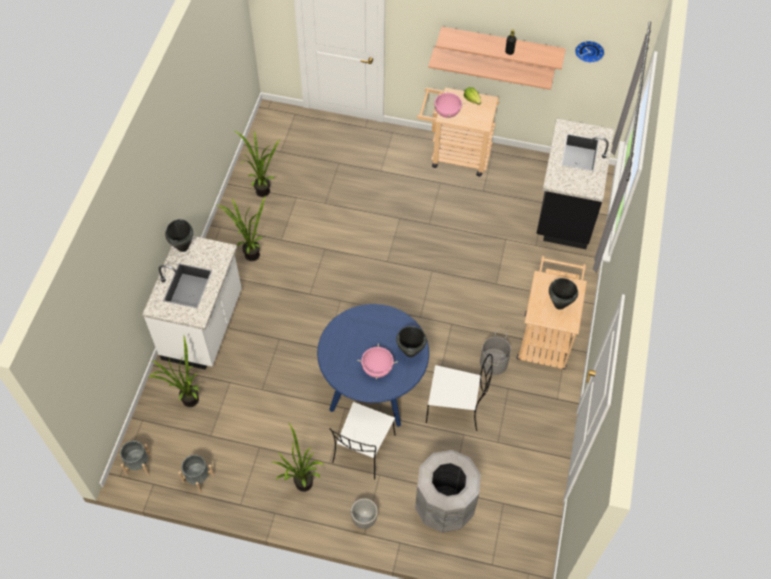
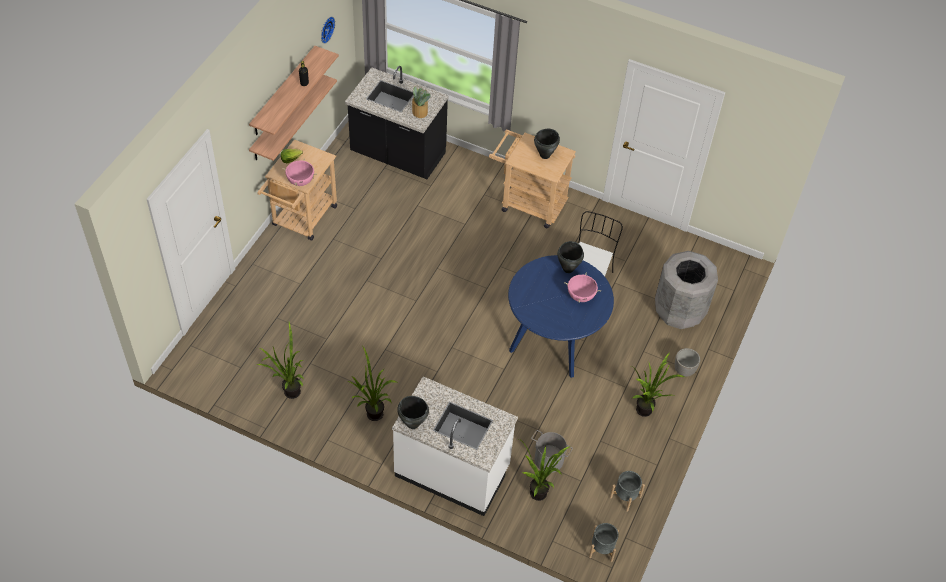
camera: 80 degrees left, 5 degrees down
white chair [330,402,395,480] -> none
grey bucket [480,330,511,375] -> grey bucket moved to [531,430,573,473]
none -> potted plant [412,86,431,118]

